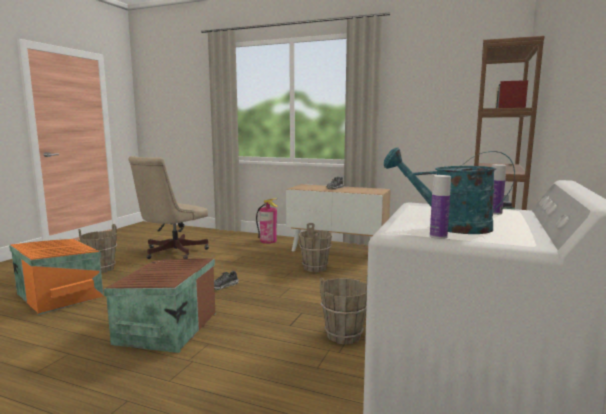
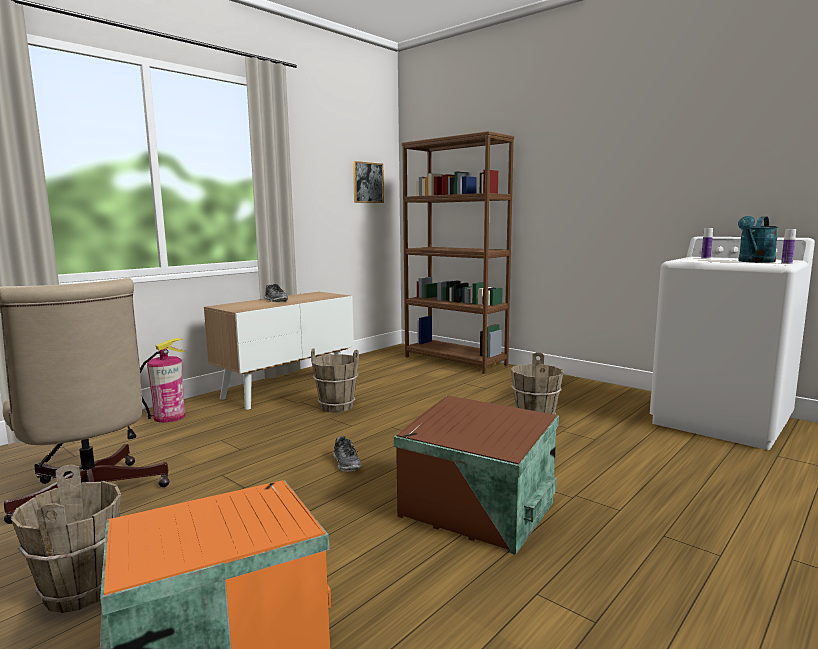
camera: 70 degrees left, 0 degrees up
none -> picture [353,161,384,203]

